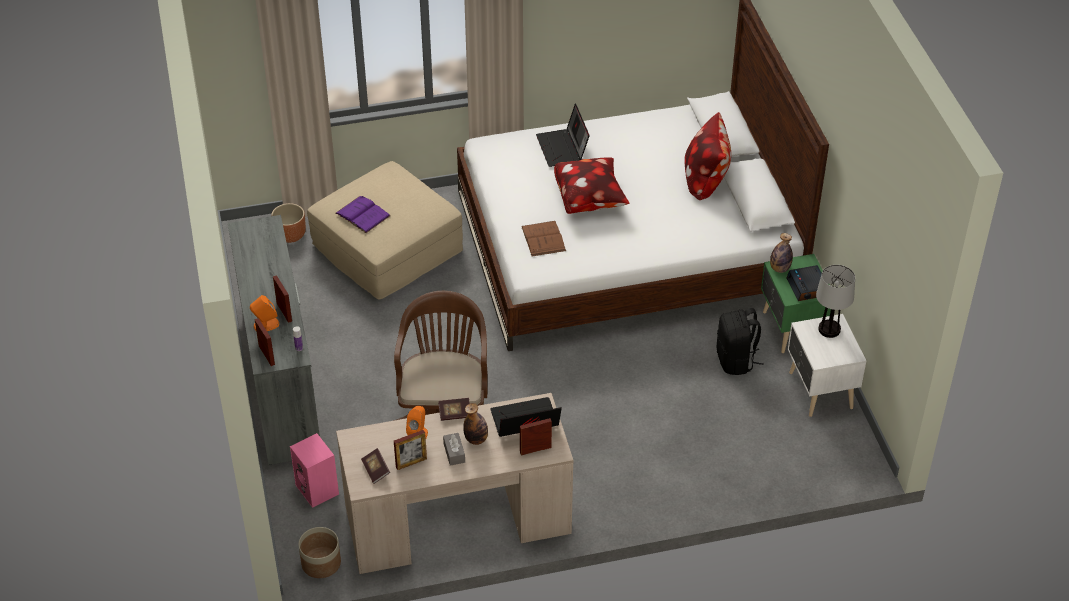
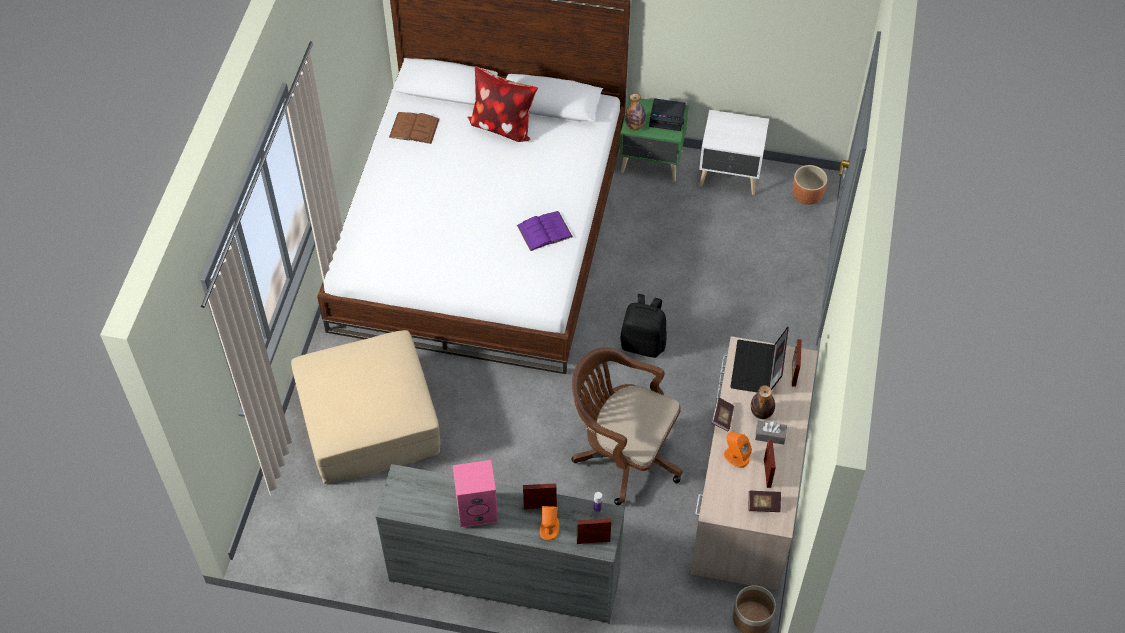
camera: 65 degrees left, 10 degrees up
brown planter [271,203,306,243] -> brown planter moved to [792,165,827,205]
pink speaker [290,433,339,508] -> pink speaker moved to [453,460,498,528]
purple book [336,196,390,233] -> purple book moved to [517,211,573,251]
brown book [521,221,566,257] -> brown book moved to [389,112,440,144]
laptop [536,104,590,167] -> none
pillow [554,157,629,214] -> none
black backpack [717,308,764,375] -> black backpack moved to [620,294,667,358]
table lamp [816,265,855,338] -> none

